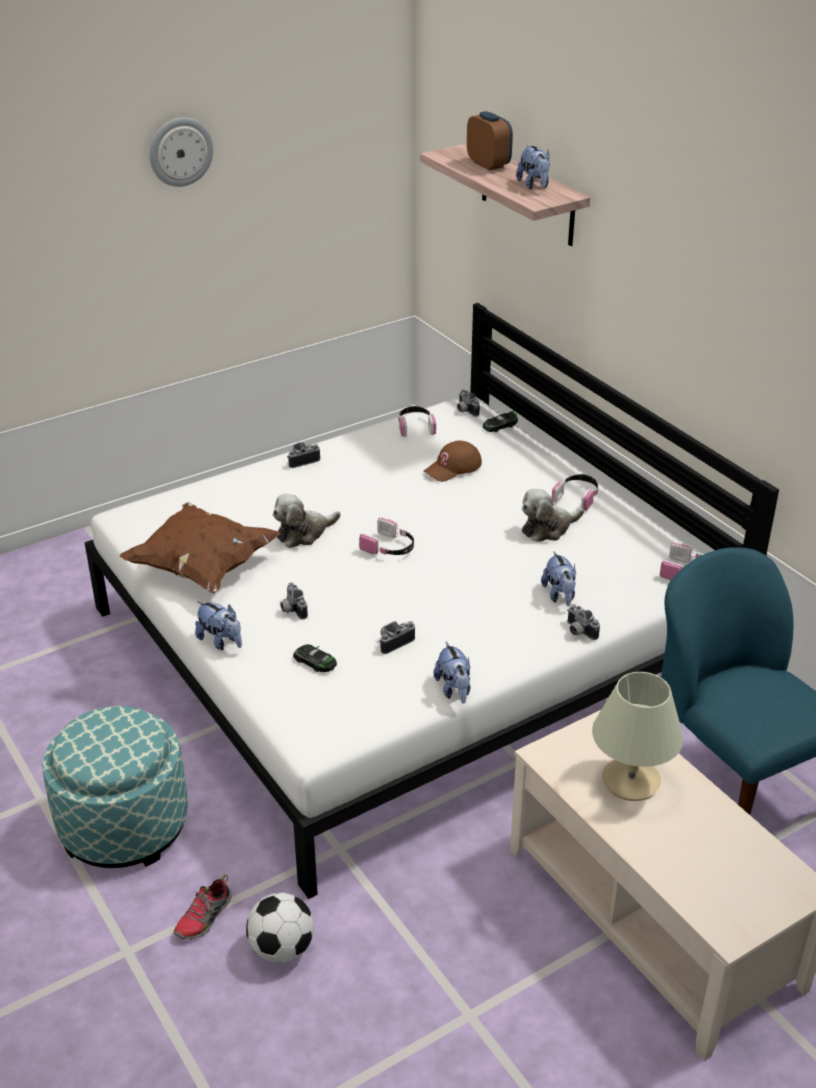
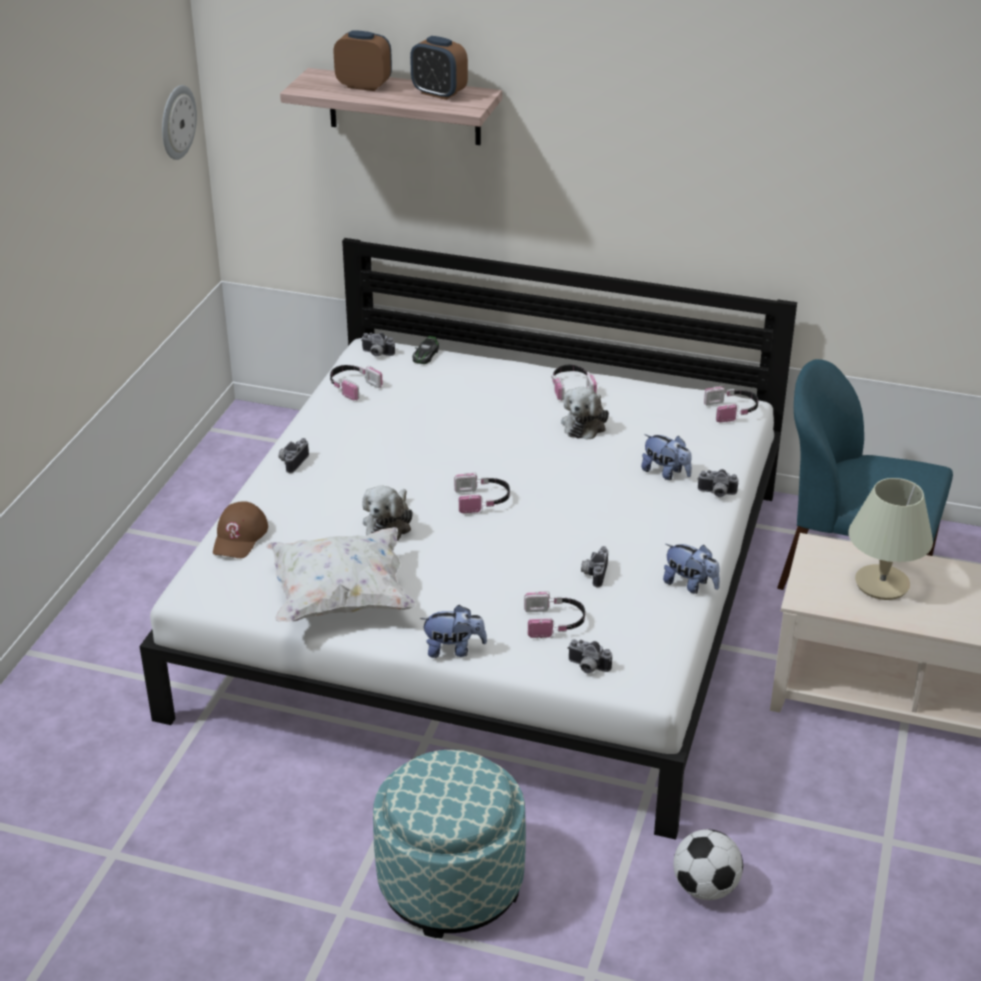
camera: 40 degrees left, 0 degrees up
brown pillow [120,502,281,594] -> white pillow [266,527,416,622]
wall clock [149,117,214,187] -> wall clock moved to [162,85,197,160]
shoe [174,874,232,940] -> none
camera [280,583,308,619] -> camera moved to [568,639,612,673]
toy car [293,644,337,672] -> headphones [524,591,585,638]
brown cap [424,441,482,482] -> brown cap moved to [213,501,268,558]
plush toy [516,145,550,189] -> alarm clock [410,36,468,100]

